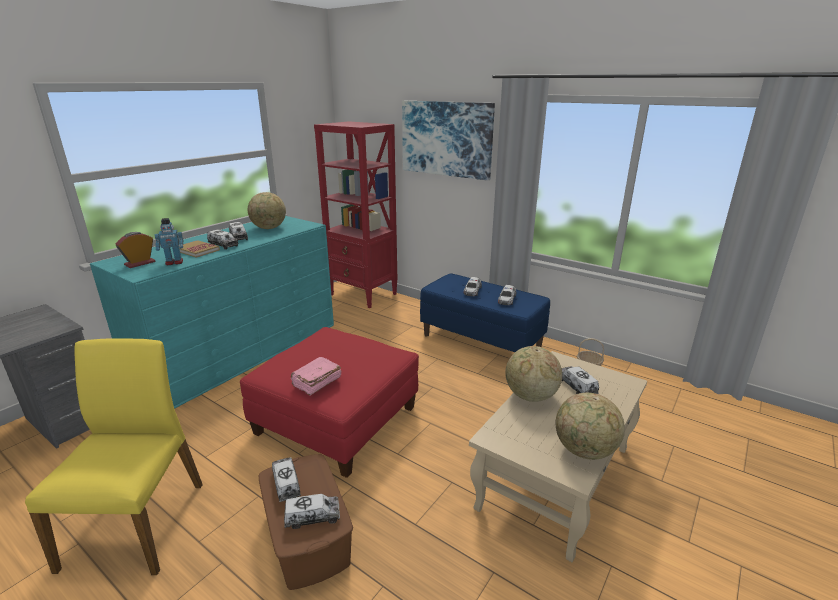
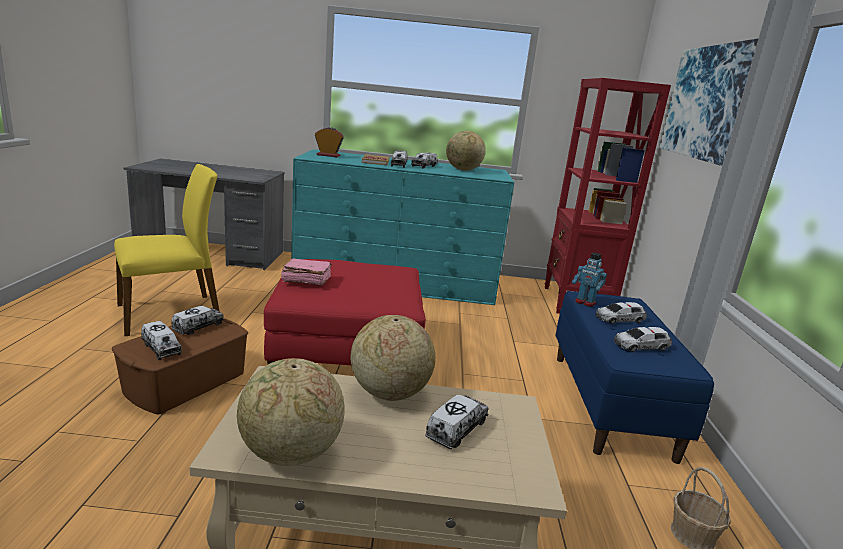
camera: 55 degrees right, 5 degrees down
toy robot [155,218,184,265] -> toy robot moved to [572,252,607,307]

